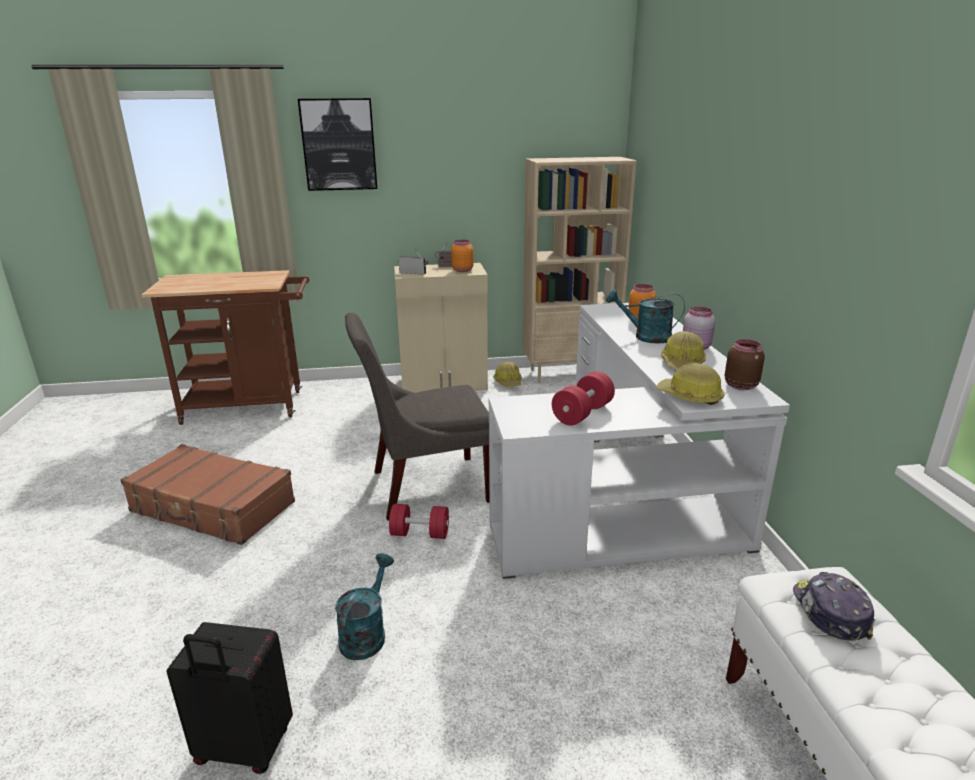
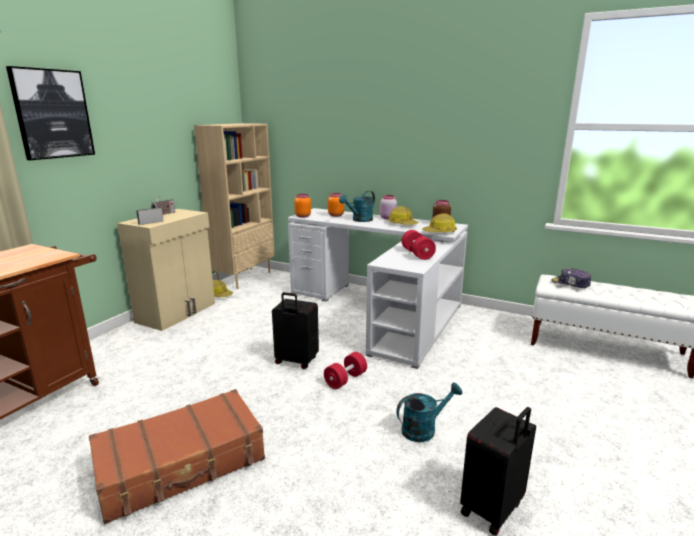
camera: 55 degrees left, 5 degrees down
turquoise watering can [335,553,394,660] -> turquoise watering can turned 105 degrees clockwise [396,383,462,442]
grey chair [345,313,489,521] -> black suitcase [272,292,319,369]
orange jar [451,240,474,272] -> orange jar moved to [294,194,311,218]

